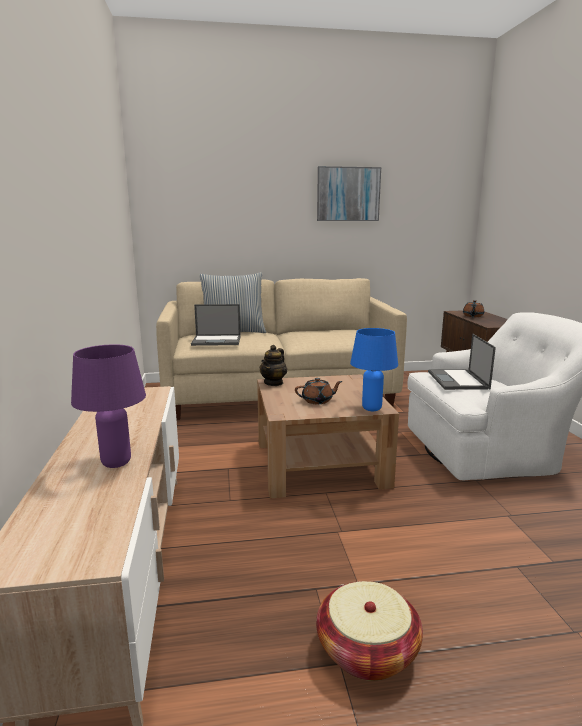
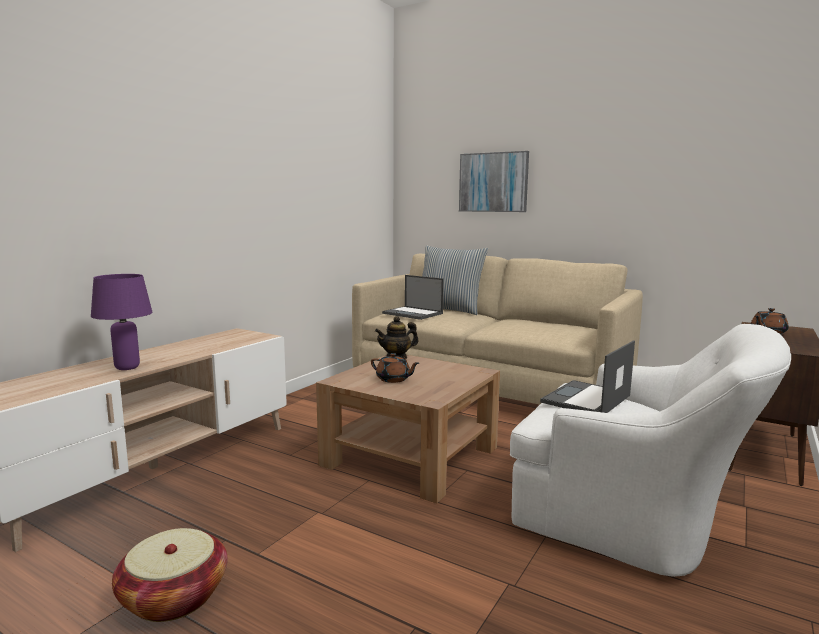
camera: 40 degrees right, 5 degrees down
picture [317,166,381,221] -> picture moved to [459,151,529,212]
blue table lamp [350,328,398,411] -> none

